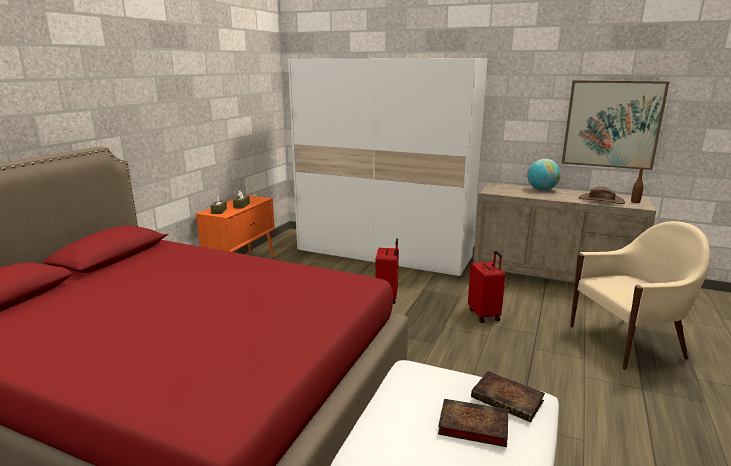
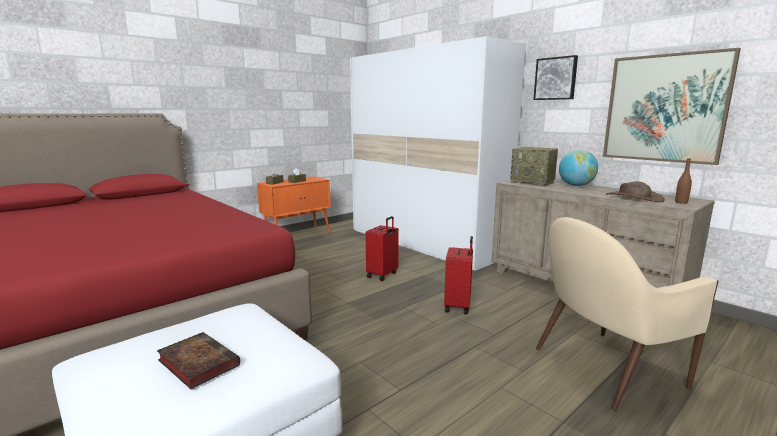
camera: 25 degrees right, 5 degrees down
book [471,371,545,422] -> none
beige armchair [570,221,710,370] -> beige armchair turned 150 degrees clockwise [536,217,719,411]
none -> radio [510,147,558,186]
none -> picture [533,55,578,100]

